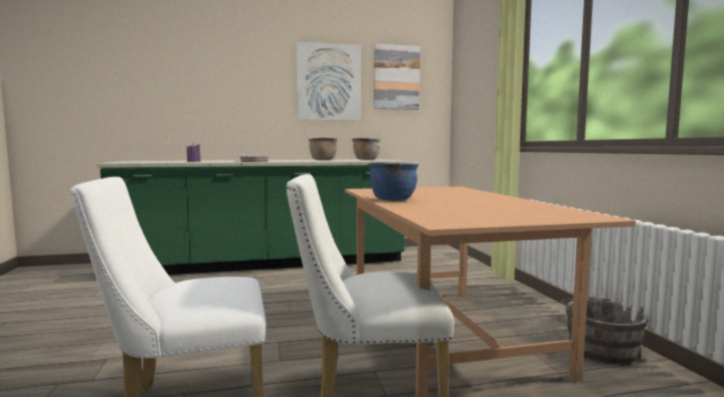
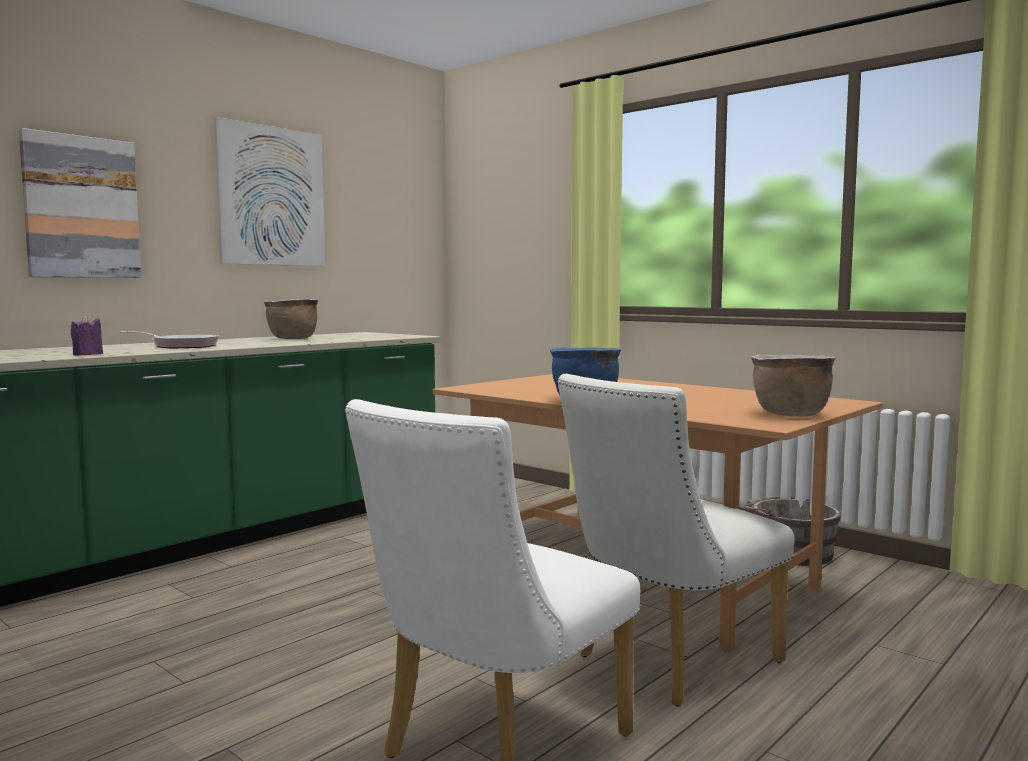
camera: 35 degrees left, 0 degrees up
brown cooking pot [352,138,381,160] -> brown cooking pot moved to [751,354,836,416]
picture [374,44,420,110] -> picture moved to [19,128,141,278]

